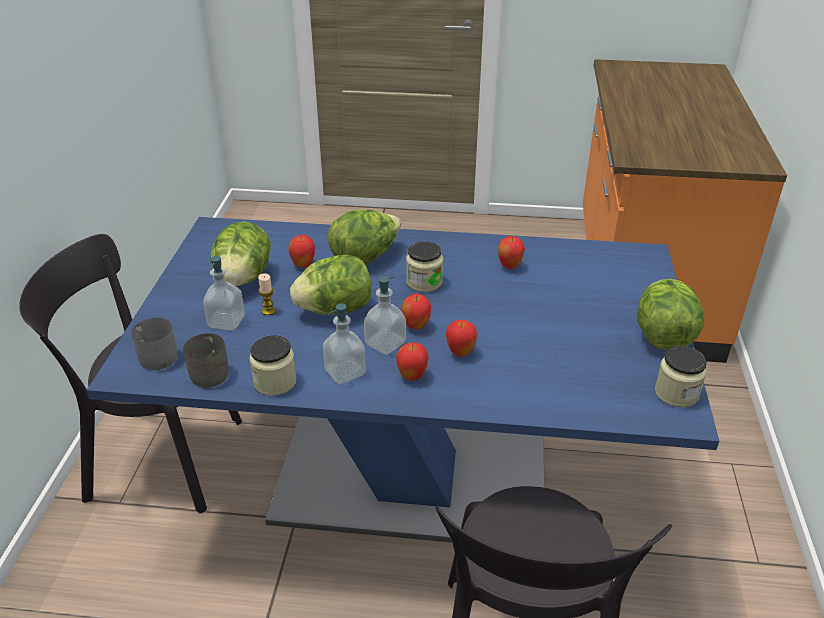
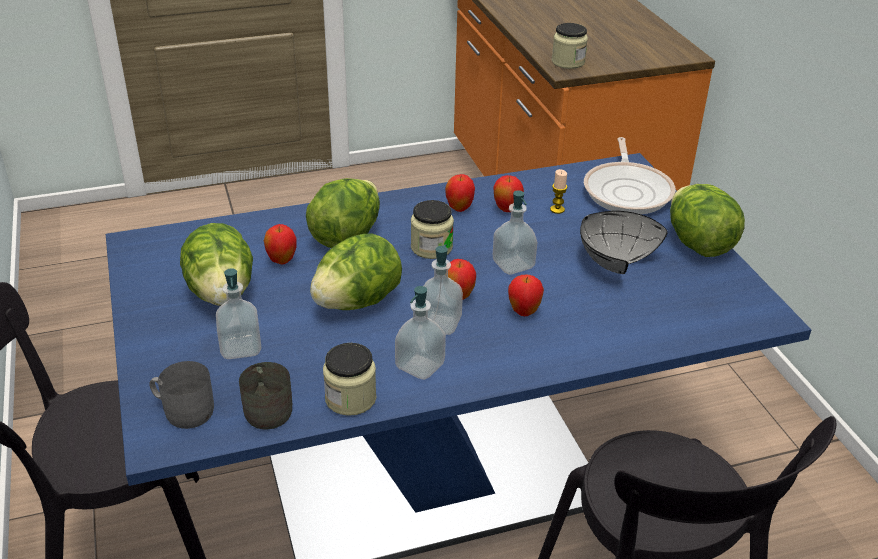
camera: 25 degrees left, 0 degrees up
candle [258,273,276,315] -> candle moved to [550,169,567,214]
apple [396,342,429,381] -> apple moved to [445,174,475,212]
jar [655,346,707,407] -> jar moved to [552,23,588,69]
none -> soap dispenser [493,190,537,275]
none -> grey bowl [580,211,668,274]
none -> frying pan [584,137,676,214]

